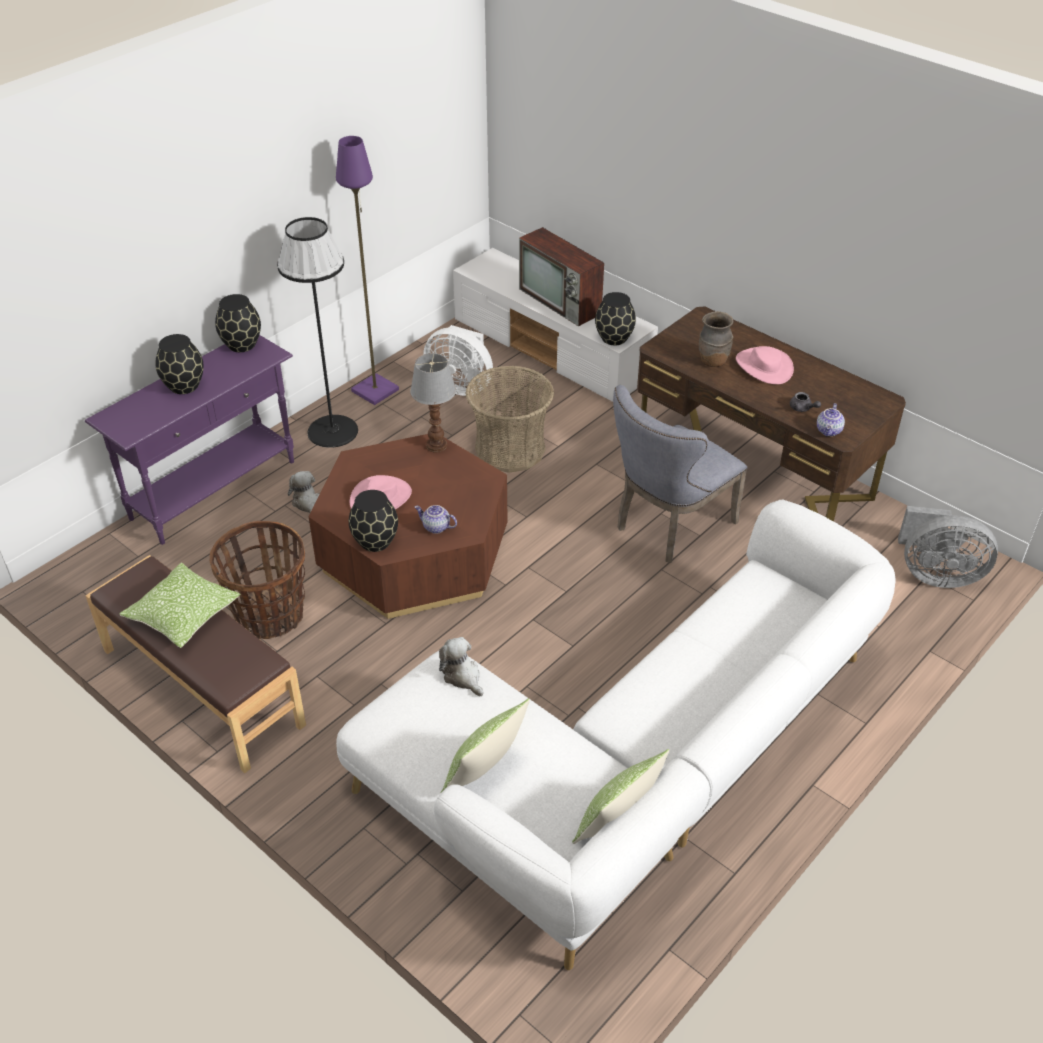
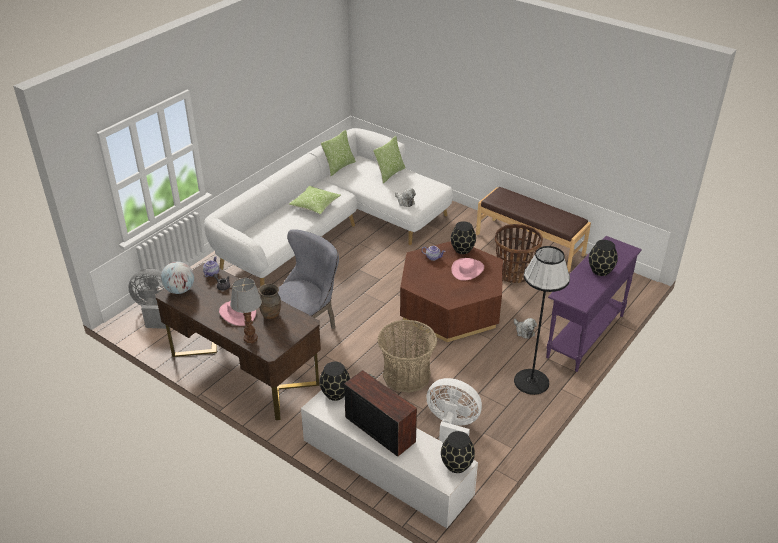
camera: 175 degrees right, 5 degrees down
pillow [119,563,240,648] -> pillow moved to [289,186,341,215]
black vase [215,294,261,352] -> black vase moved to [441,431,475,473]
purple floor lamp [336,136,399,405] -> none
table lamp [410,353,456,453] -> table lamp moved to [230,278,262,344]
none -> globe [161,261,194,294]

